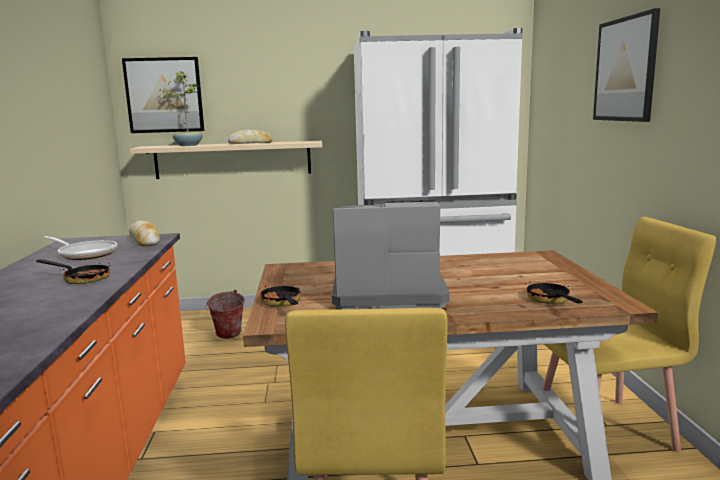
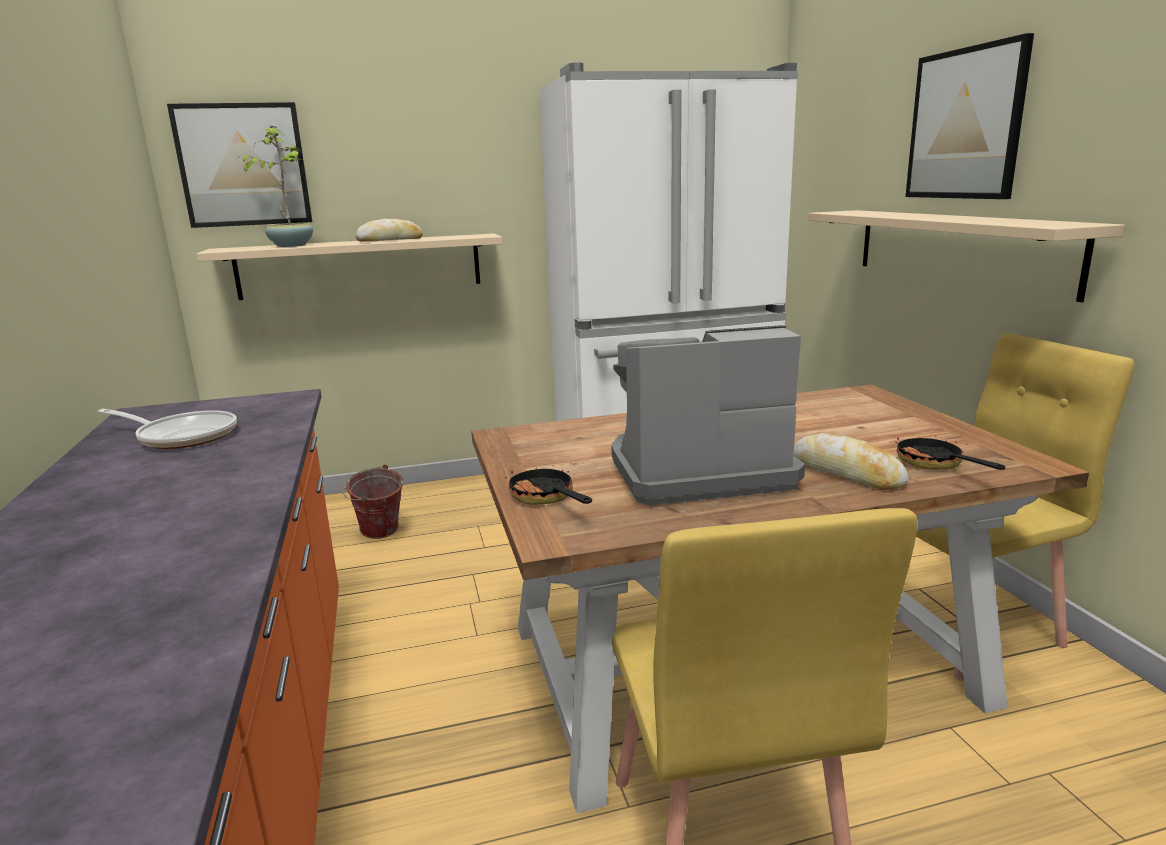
camera: 10 degrees left, 5 degrees up
frying pan [36,259,110,284] -> none
bread [129,220,160,246] -> bread moved to [794,433,909,490]
none -> beige shelf [808,210,1125,302]

